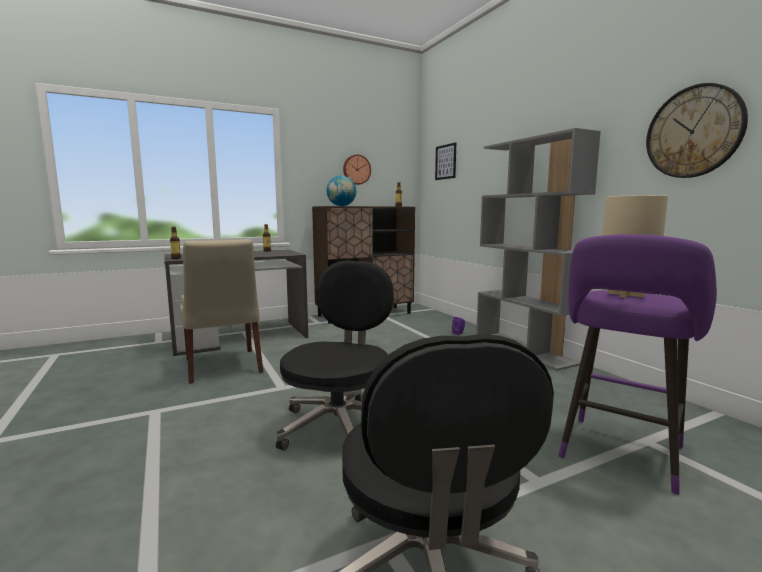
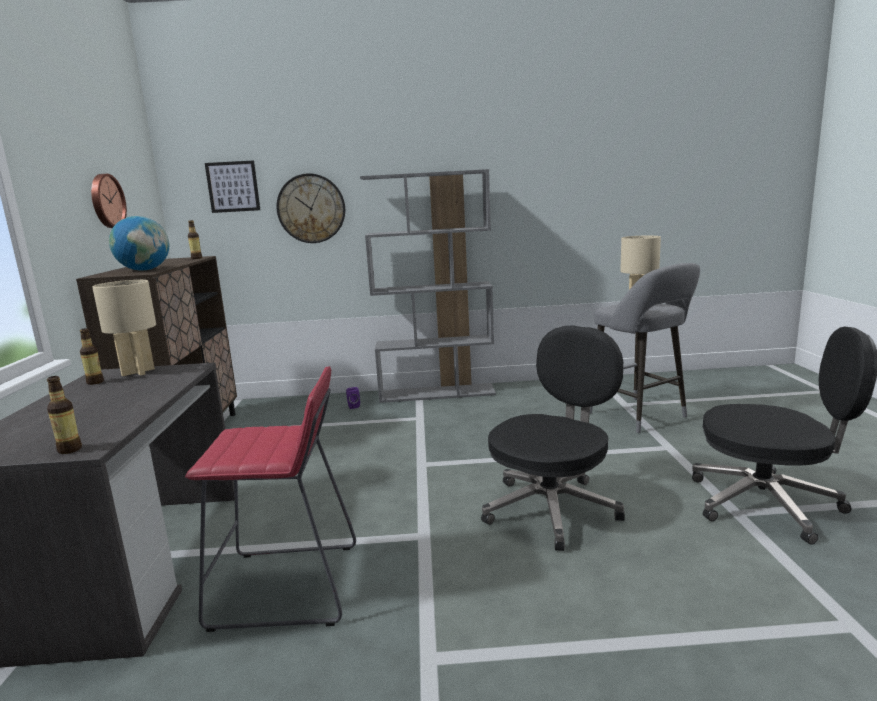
camera: 65 degrees left, 5 degrees up
beige chair [180,239,264,384] -> red stool [185,366,356,632]
black office chair [276,261,394,450] -> black office chair turned 90 degrees clockwise [481,325,625,551]
purple stool [558,234,717,495] -> grey stool [590,263,700,433]
wall clock [646,83,748,178] -> wall clock moved to [277,173,345,243]
none -> beige table lamp [92,280,156,376]

